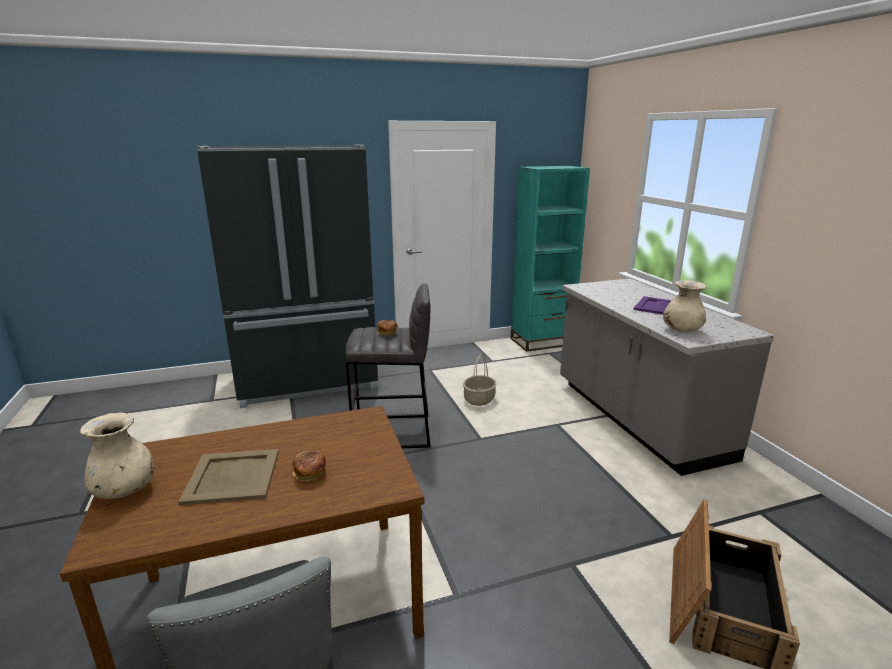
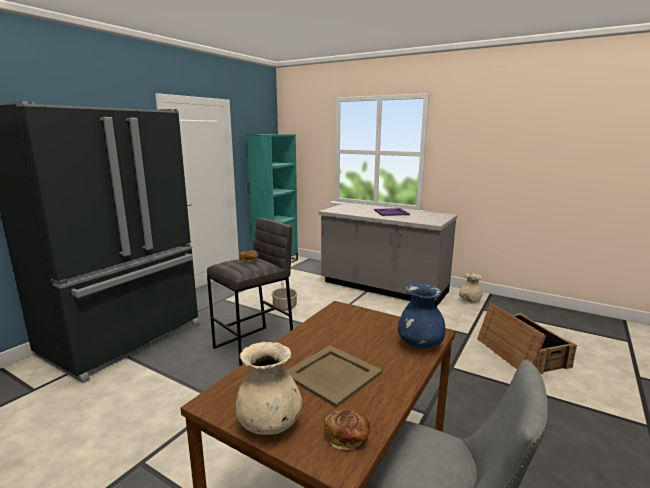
camera: 40 degrees left, 5 degrees down
bread [292,450,326,481] -> bread moved to [325,410,371,450]
beige vase [663,280,706,333] -> beige vase moved to [459,273,482,303]
none -> blue vase [398,283,445,348]

